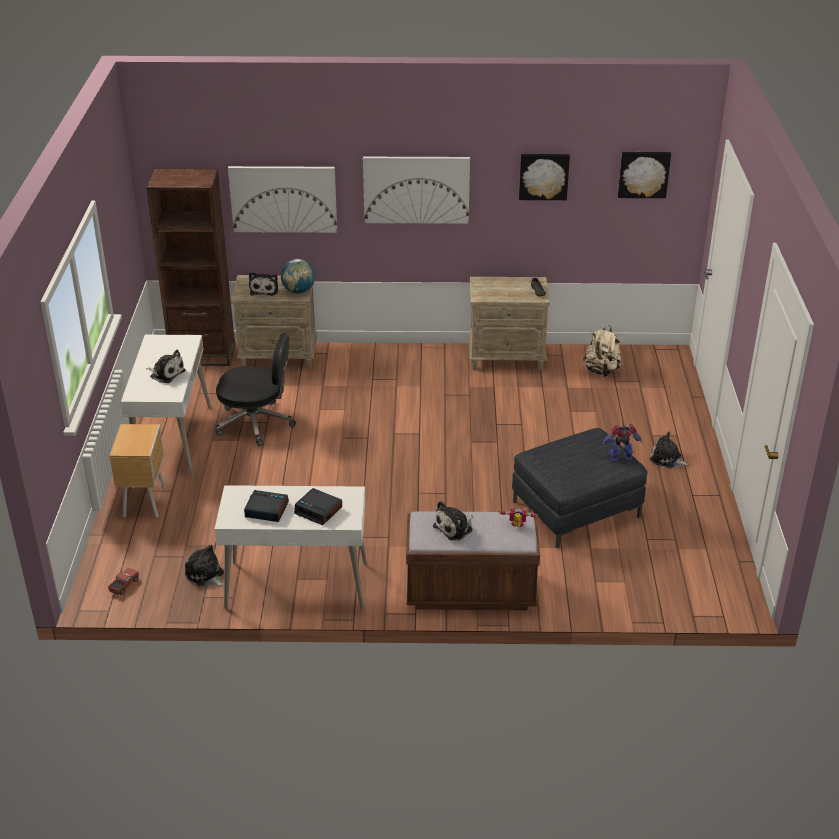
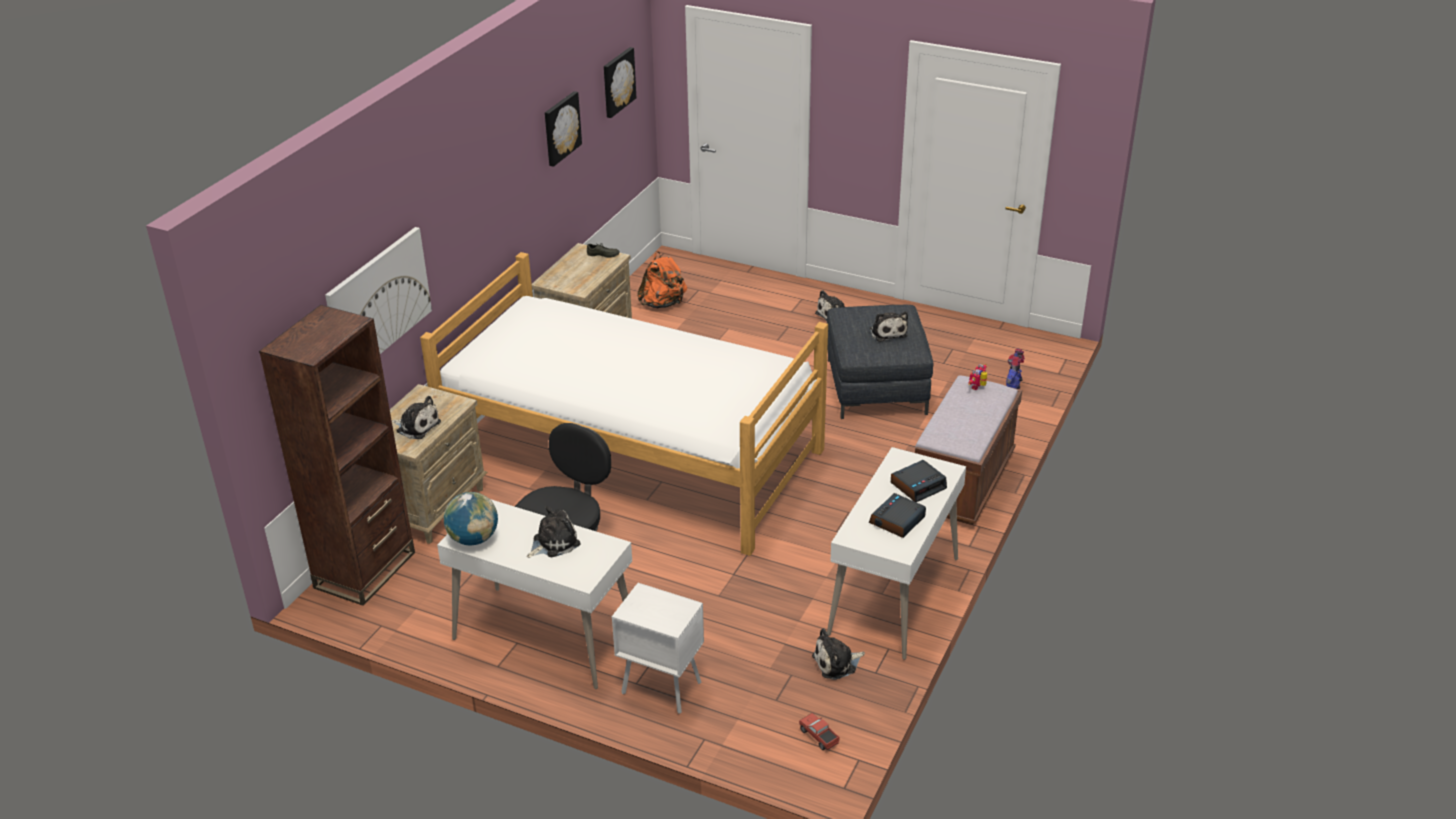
camera: 65 degrees left, 0 degrees up
brown nightstand [110,424,167,518] -> white nightstand [612,583,704,714]
globe [281,259,315,293] -> globe moved to [444,492,498,545]
picture [363,157,470,224] -> none
plush toy [433,501,473,541] -> plush toy moved to [870,311,908,342]
beige backpack [583,325,622,377] -> orange backpack [637,251,687,309]
toy robot [602,424,642,461] -> toy robot moved to [1006,349,1025,389]
none -> bed [420,252,828,556]

